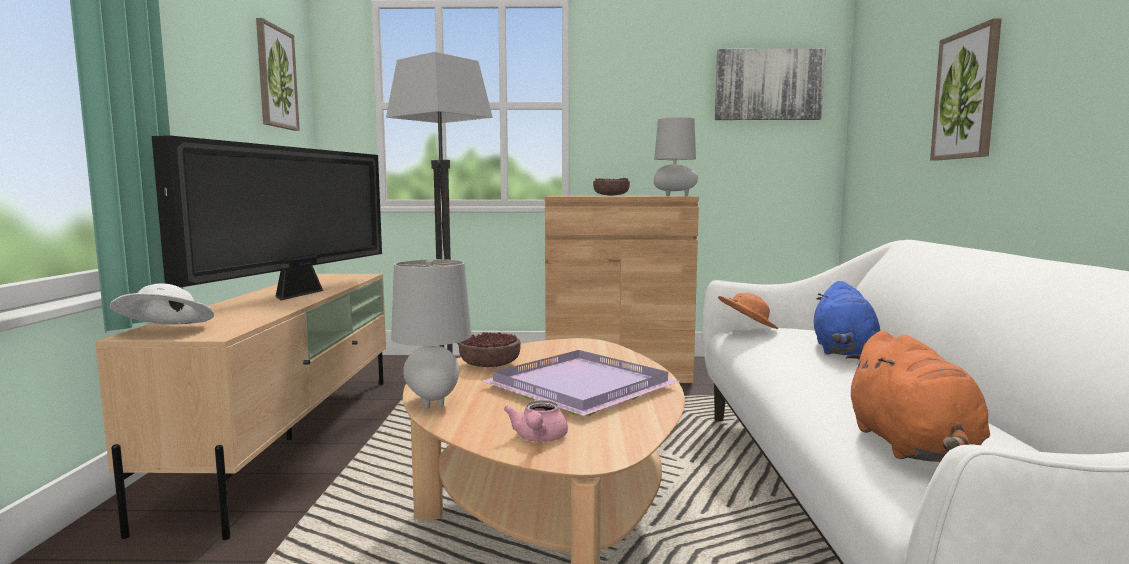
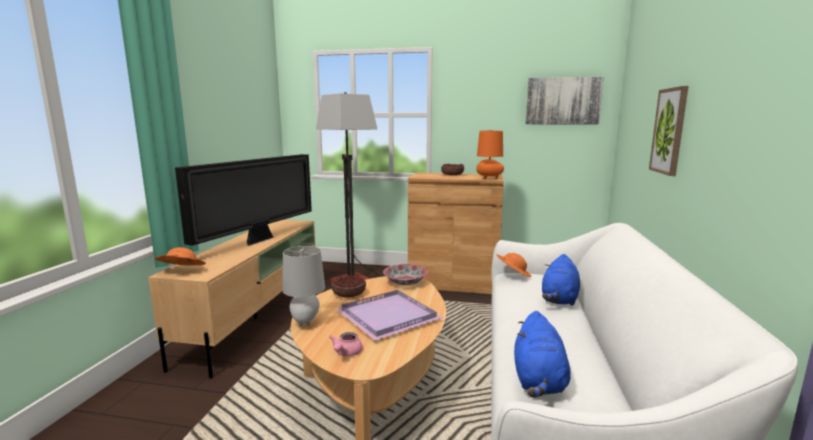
camera: 10 degrees right, 5 degrees up
white hat [110,283,214,325] -> orange hat [155,247,206,265]
picture [256,18,300,131] -> none
grey table lamp [654,117,698,196] -> orange table lamp [476,130,504,180]
orange plush toy [846,330,990,462] -> blue plush toy [514,311,570,397]
none -> bowl [383,264,428,285]

